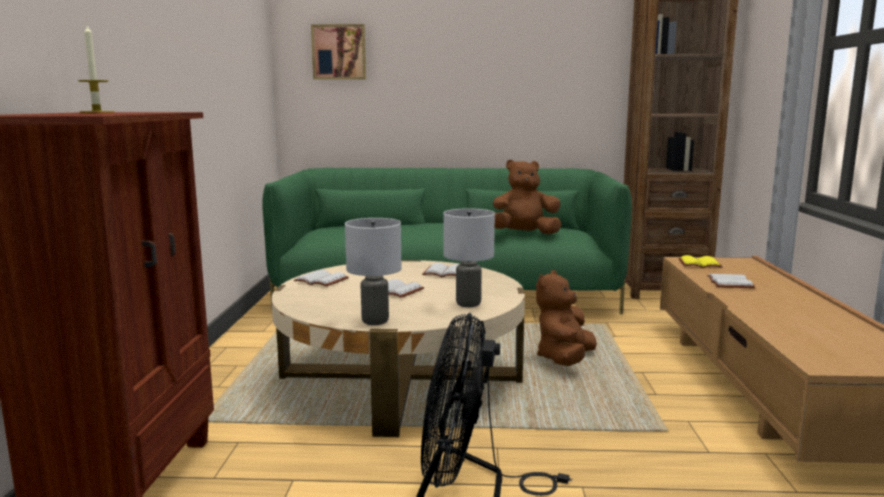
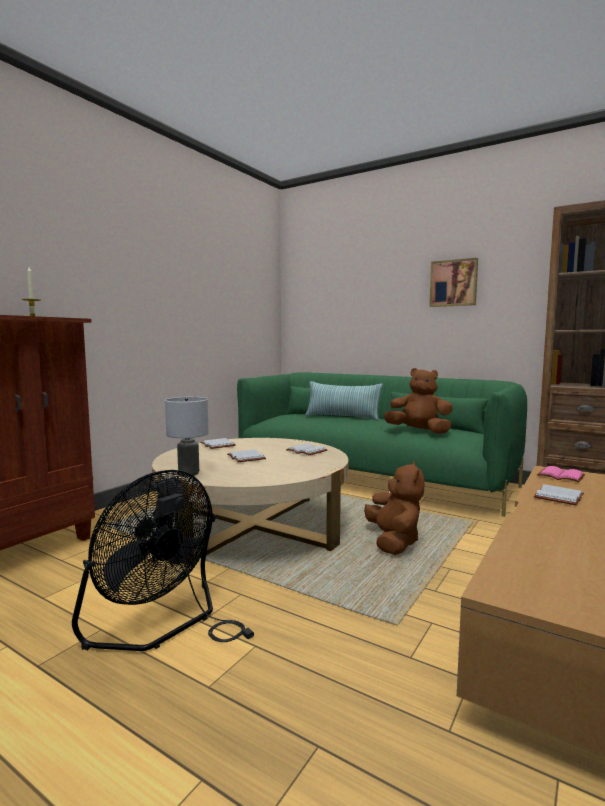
camera: 30 degrees right, 5 degrees down
picture [311,24,366,80] -> picture moved to [429,258,478,307]
white table lamp [444,208,495,307] -> none
brown plush toy [536,270,597,366] -> brown plush toy turned 120 degrees clockwise [364,461,425,555]
yellow book [678,255,723,268] -> pink book [537,466,585,482]
none -> pillow [305,381,383,421]

